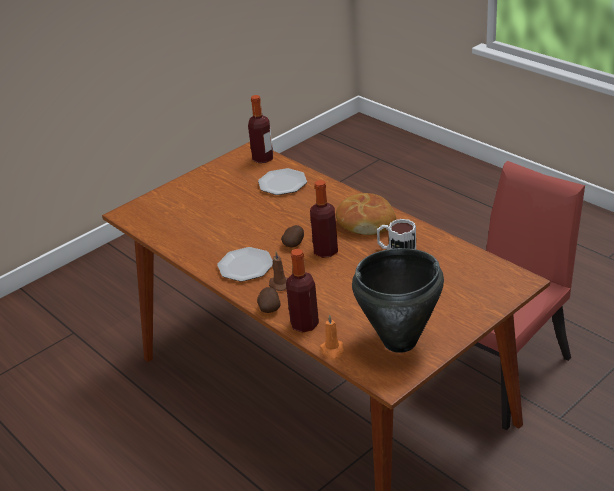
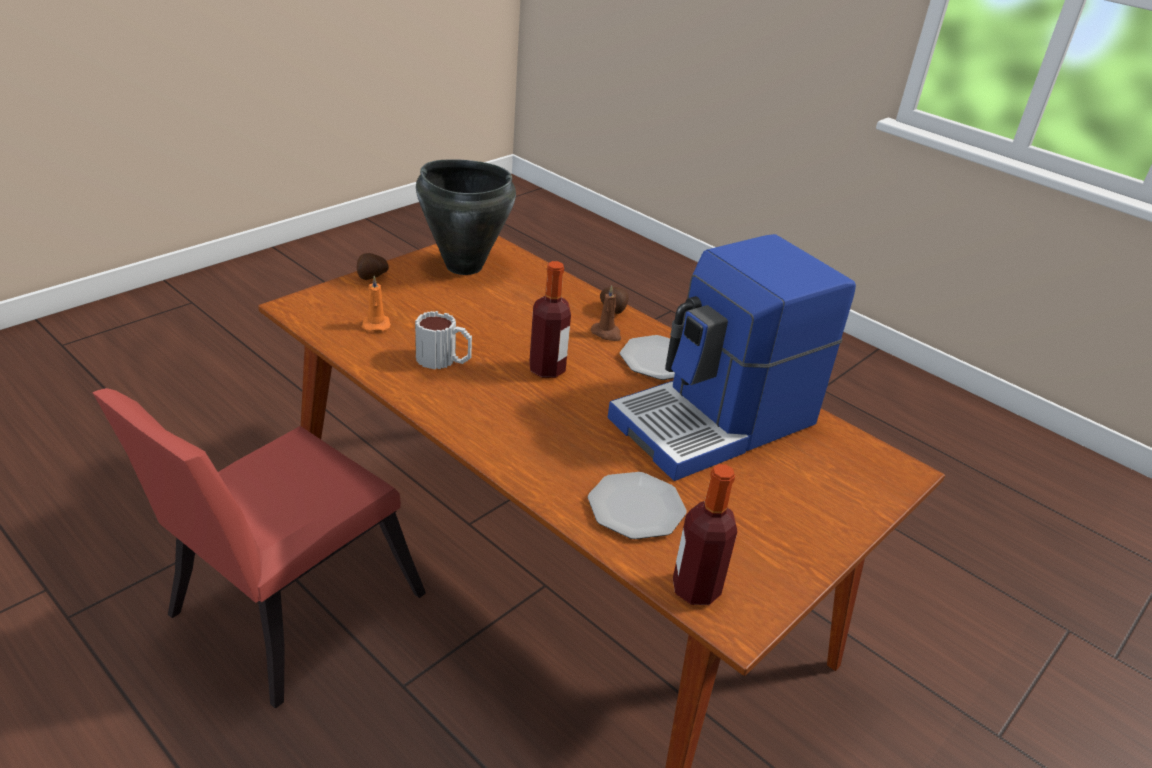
camera: 170 degrees right, 0 degrees up
potato [281,225,304,247] -> potato moved to [357,253,389,280]
bottle [286,249,319,333] -> none
orange candle [320,314,344,360] -> orange candle moved to [362,276,391,332]
bread [336,193,396,235] -> none
none -> coffee machine [608,234,856,481]

